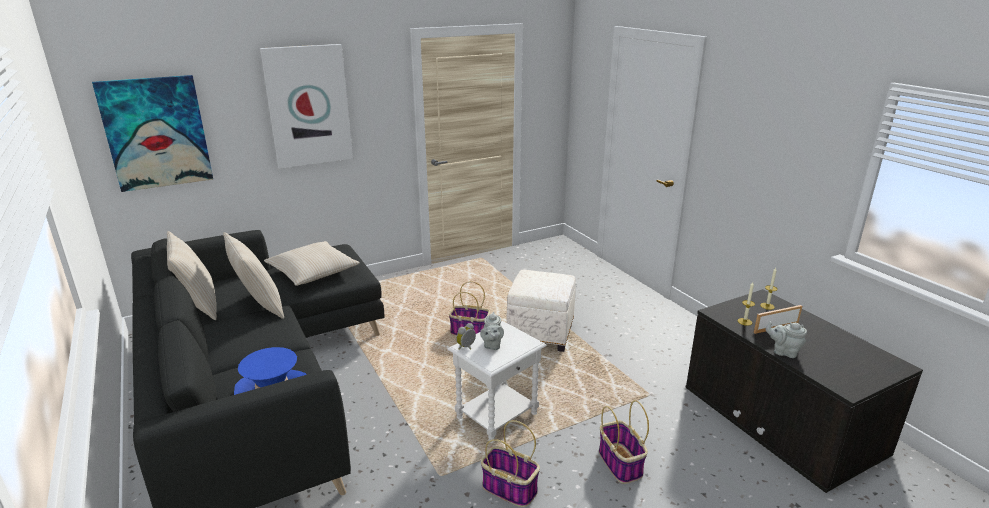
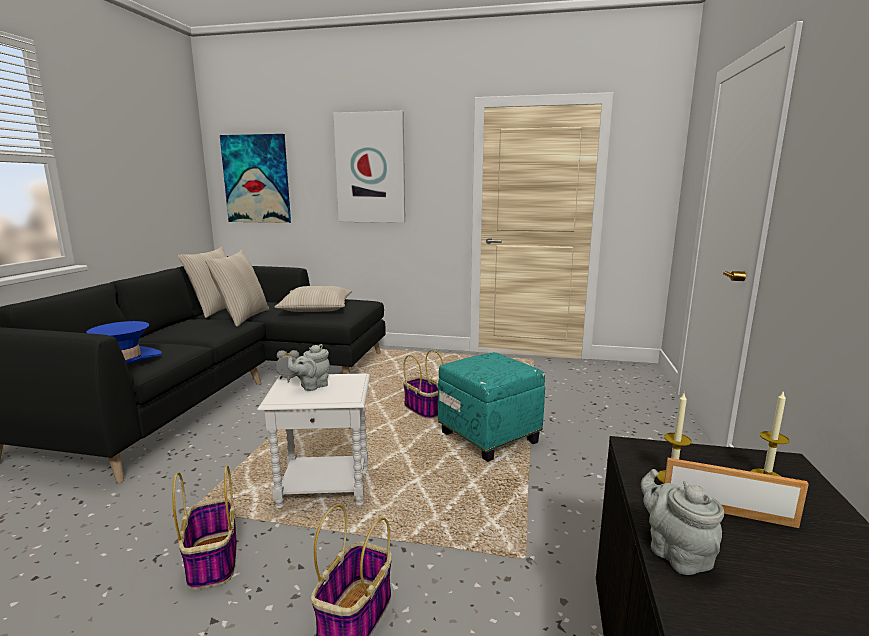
camera: 40 degrees right, 10 degrees down
white ottoman [506,270,576,352] -> turquoise ottoman [438,352,545,462]

